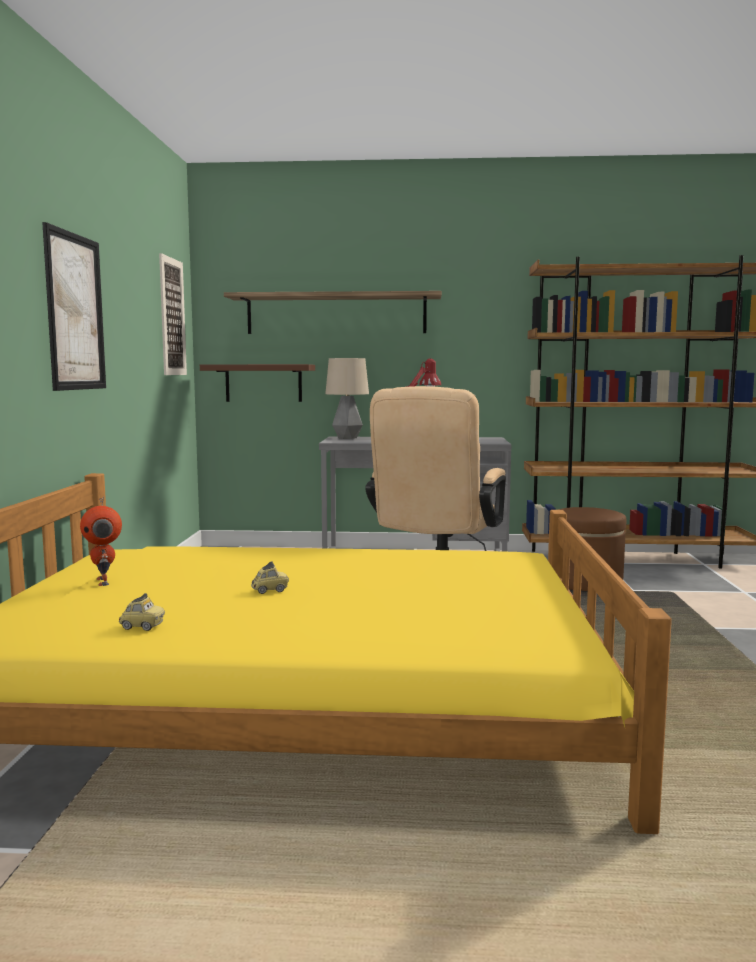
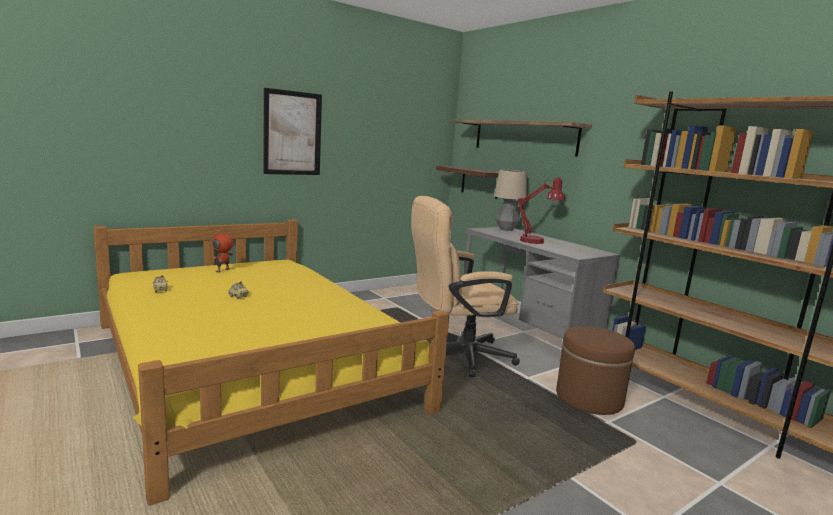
camera: 50 degrees right, 5 degrees up
picture [159,253,187,375] -> none

